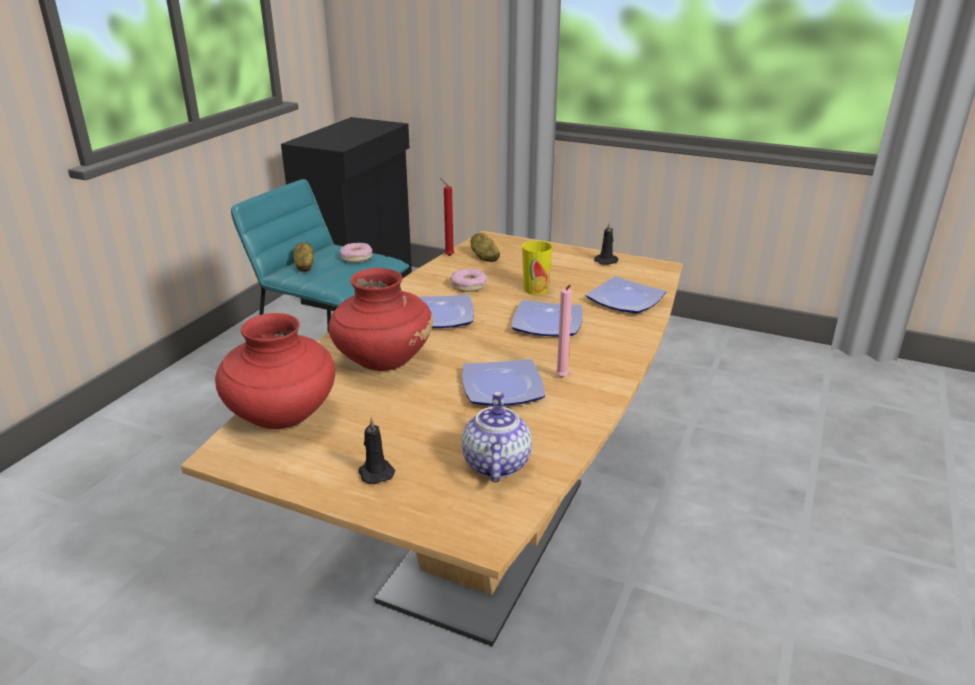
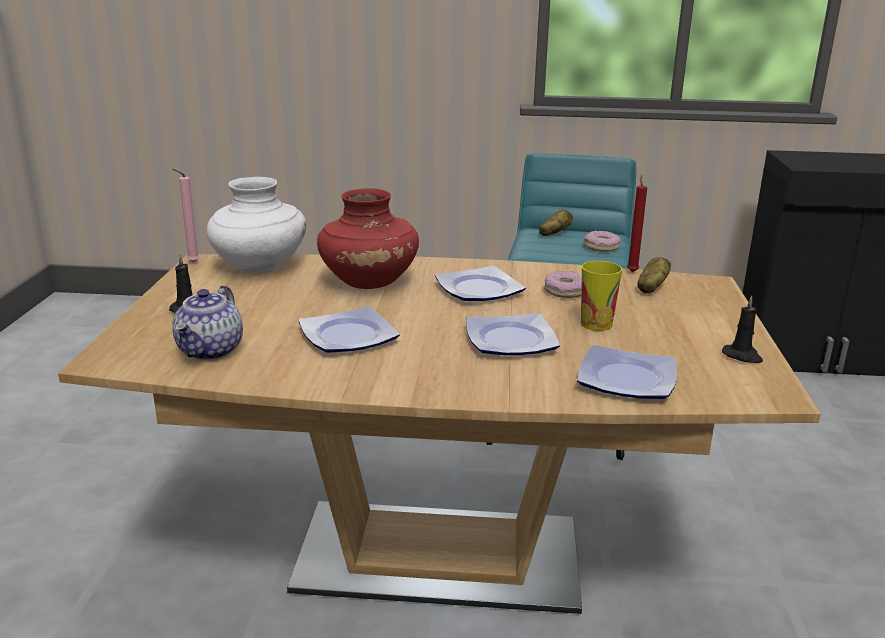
camera: 70 degrees right, 5 degrees down
red vase [215,313,335,429] -> white vase [207,177,306,273]
teapot [462,392,532,482] -> teapot turned 120 degrees clockwise [172,285,243,360]
pink candle [556,285,572,377] -> pink candle moved to [172,169,199,263]

